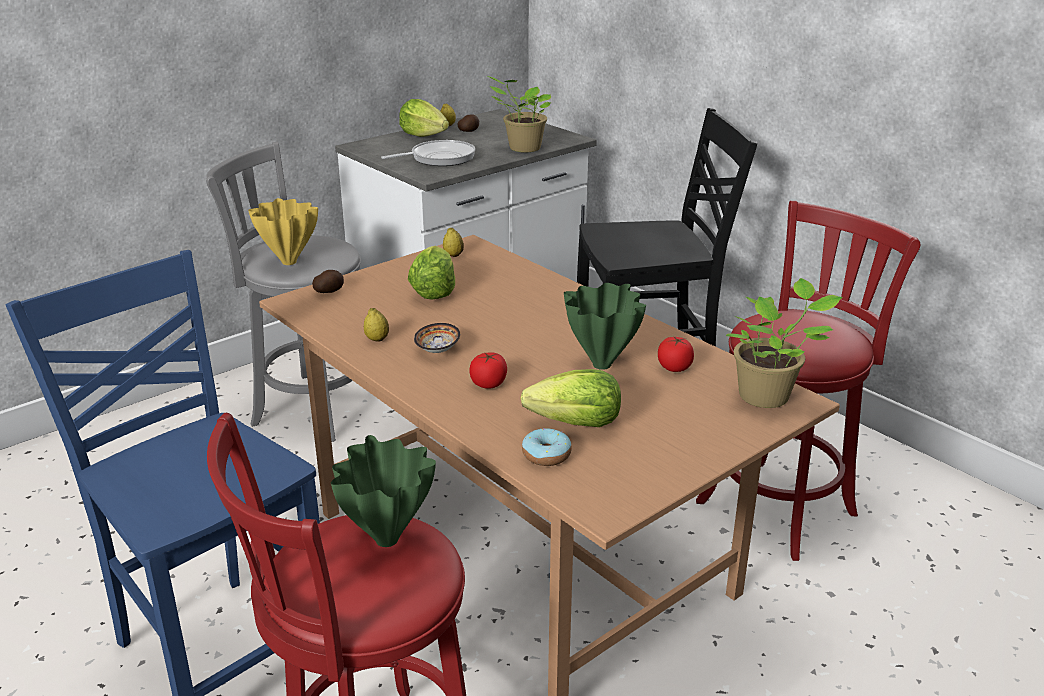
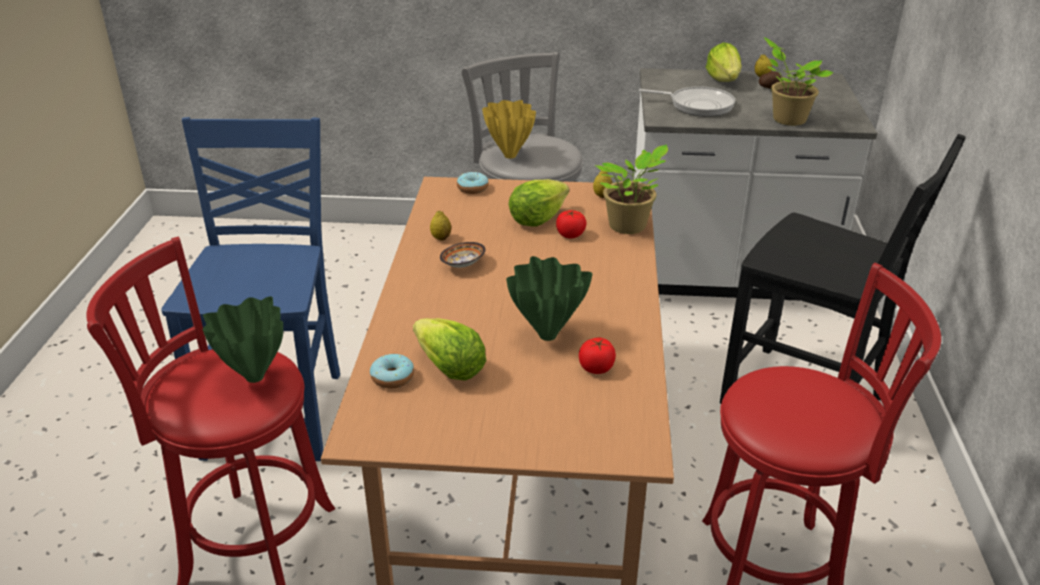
camera: 45 degrees right, 5 degrees up
potato [312,270,344,293] -> donut [457,172,489,194]
tomato [469,352,507,389] -> tomato moved to [556,210,587,239]
potted plant [726,278,842,408] -> potted plant moved to [595,144,668,234]

